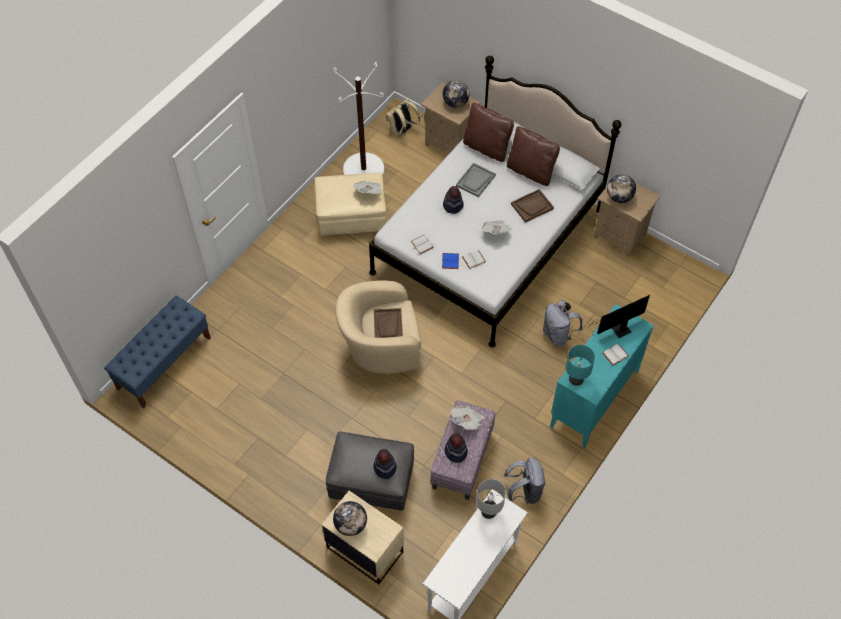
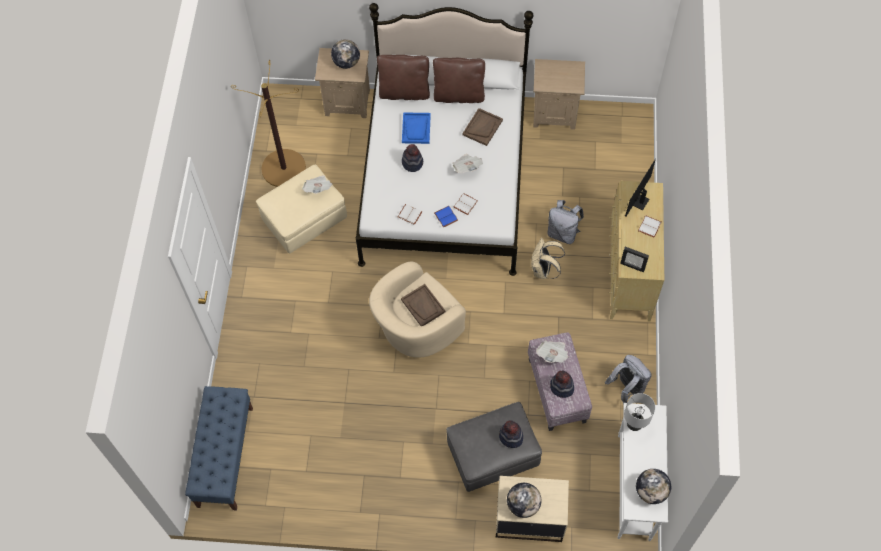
camera: 30 degrees left, 5 degrees up
white clothes rack [333,62,384,175] -> brown clothes rack [231,60,306,187]
beige backpack [386,99,420,136] -> beige backpack moved to [531,238,565,279]
grey tray [456,163,496,197] -> blue tray [402,112,431,144]
turquoise dresser [550,304,654,448] -> beige dresser [609,181,664,322]
turquoise table lamp [566,345,595,386] -> picture frame [620,247,649,273]
globe [607,174,636,203] -> globe moved to [636,469,671,504]

